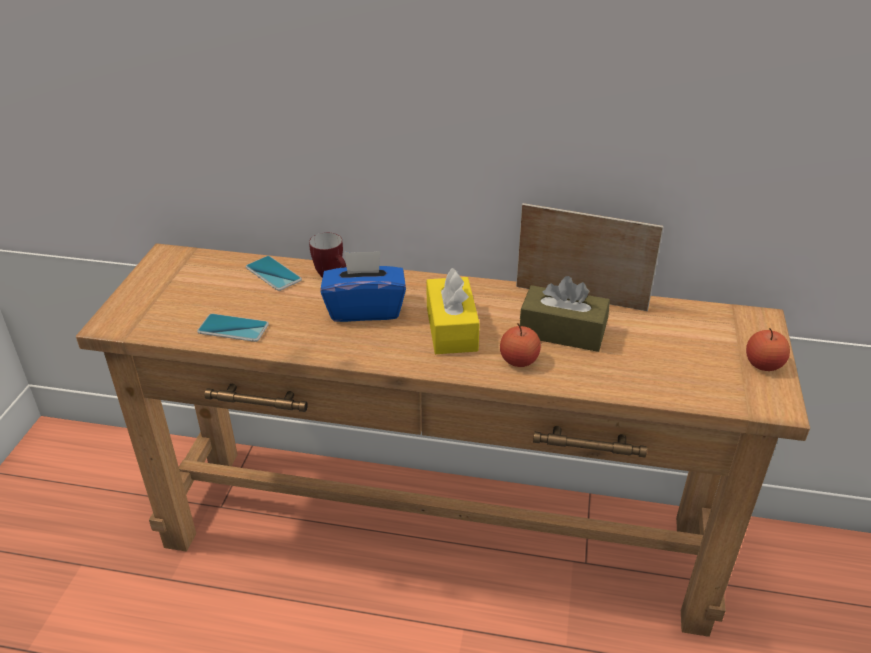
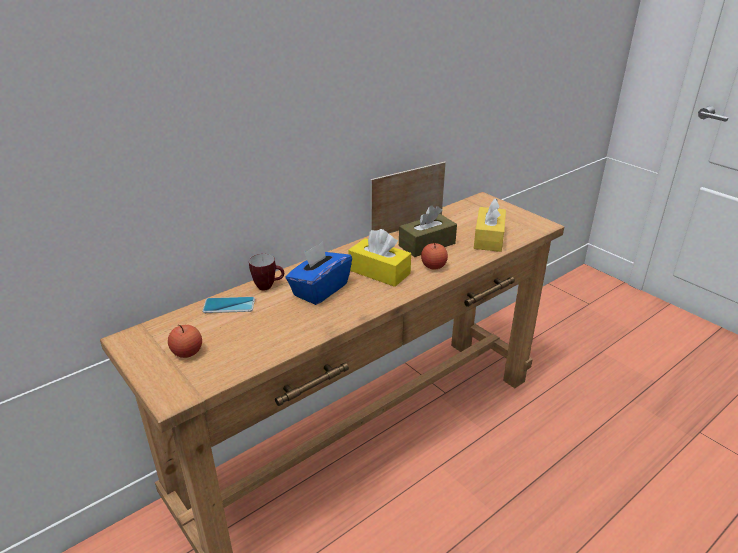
camera: 50 degrees left, 5 degrees down
phone [197,314,269,342] -> none
apple [746,328,790,371] -> apple moved to [168,325,202,358]
none -> yellow tissue box [474,199,506,252]

